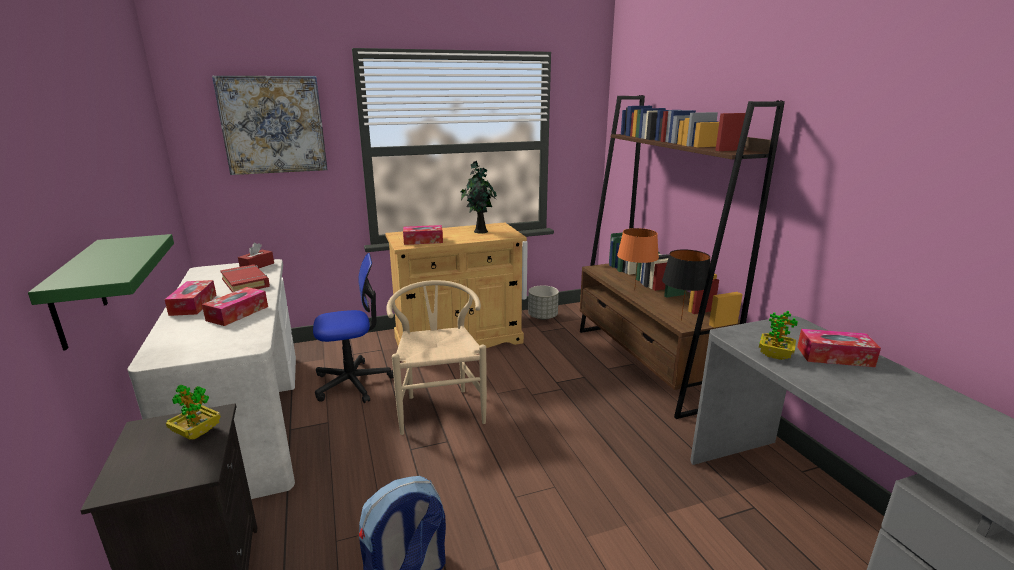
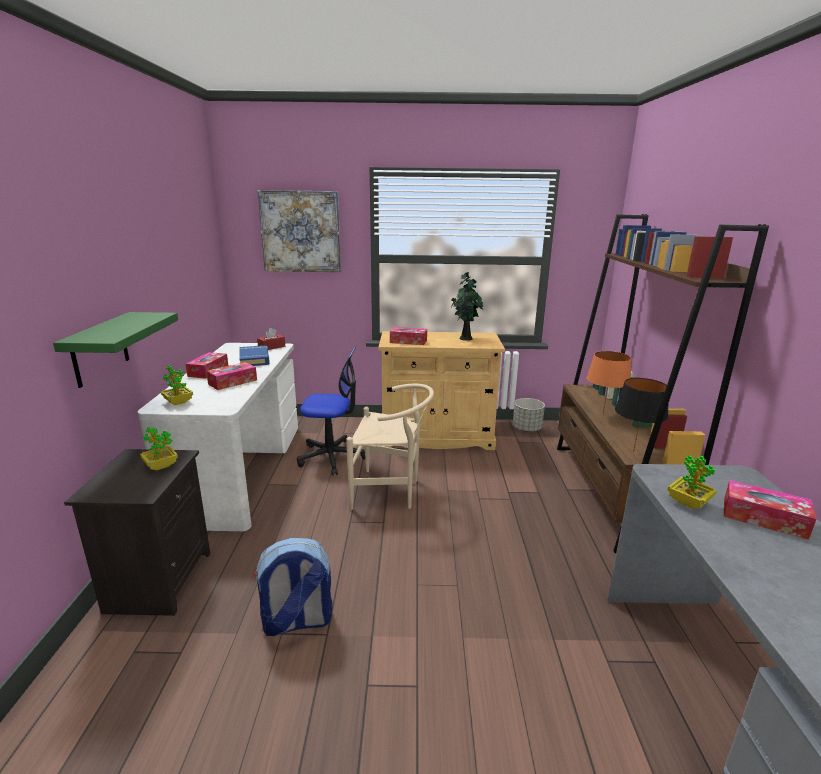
camera: 20 degrees right, 0 degrees up
red book [220,264,270,292] -> blue book [239,345,270,366]
beige chair [386,280,487,435] -> beige chair turned 90 degrees clockwise [346,384,434,510]
none -> potted plant [161,365,193,405]

